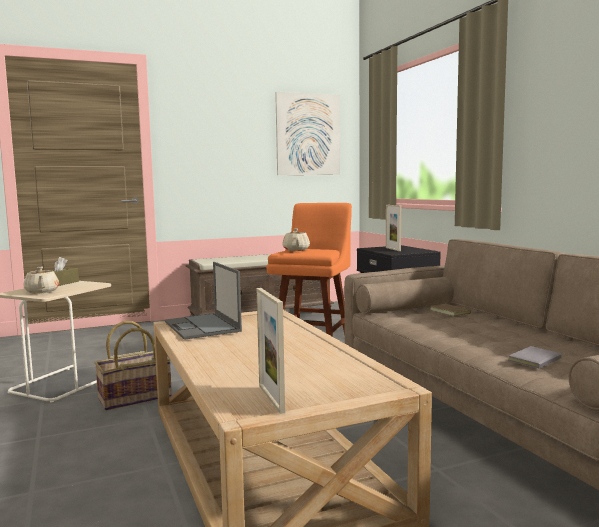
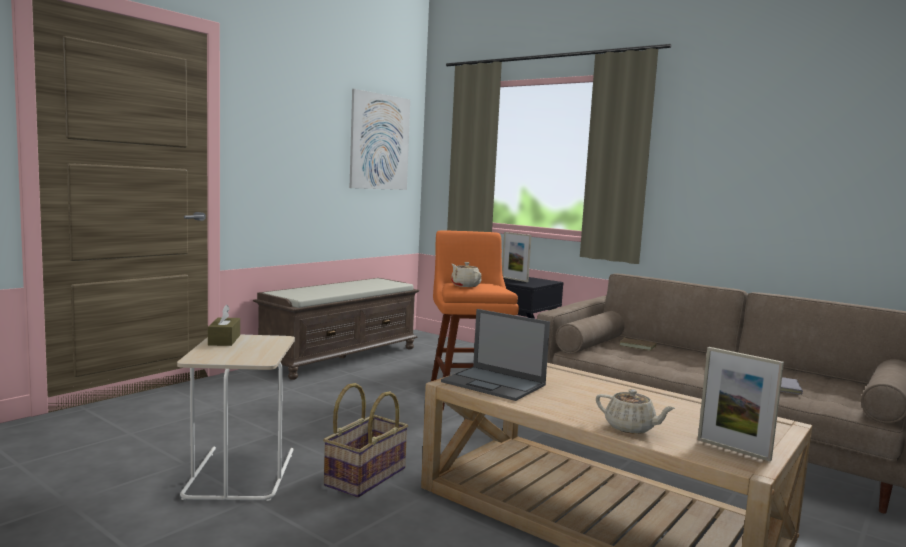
camera: 30 degrees left, 0 degrees up
beige teapot [23,267,59,294] -> beige teapot moved to [596,389,675,434]

